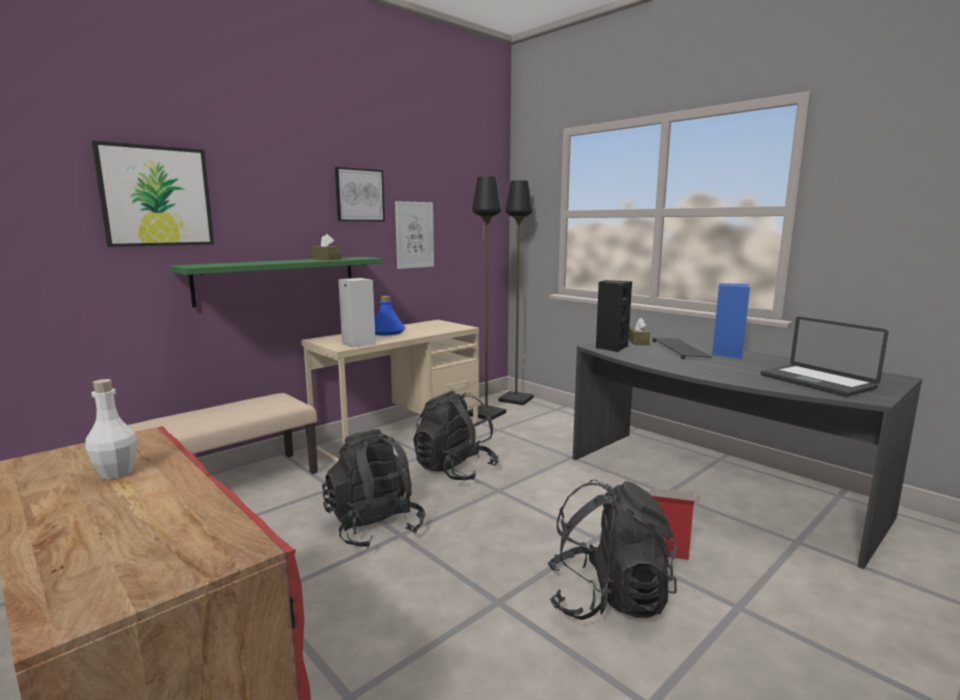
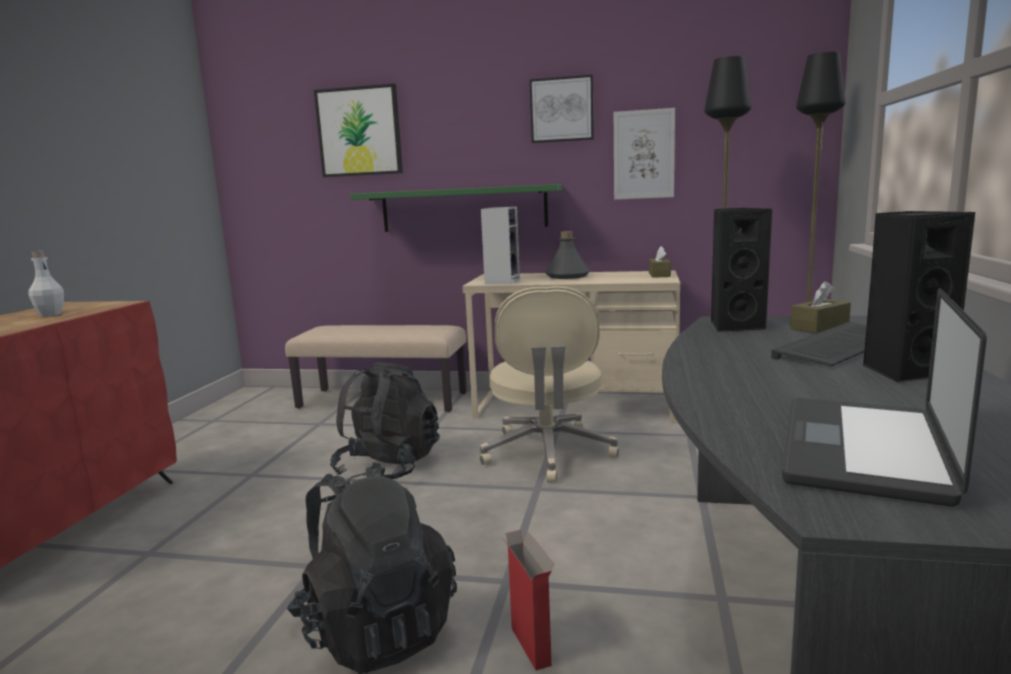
camera: 55 degrees right, 0 degrees up
brown tissue box [312,234,341,260] -> brown tissue box moved to [649,246,671,278]
blue bottle [375,296,406,335] -> grey bottle [545,231,590,279]
black backpack [413,390,499,480] -> beige office chair [479,286,619,483]
blue speaker [712,283,750,359] -> black speaker [863,211,975,383]

